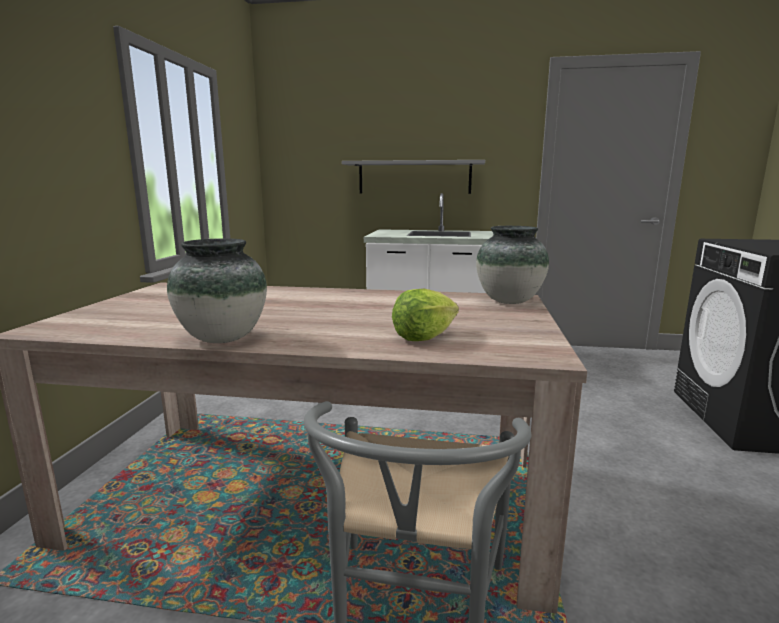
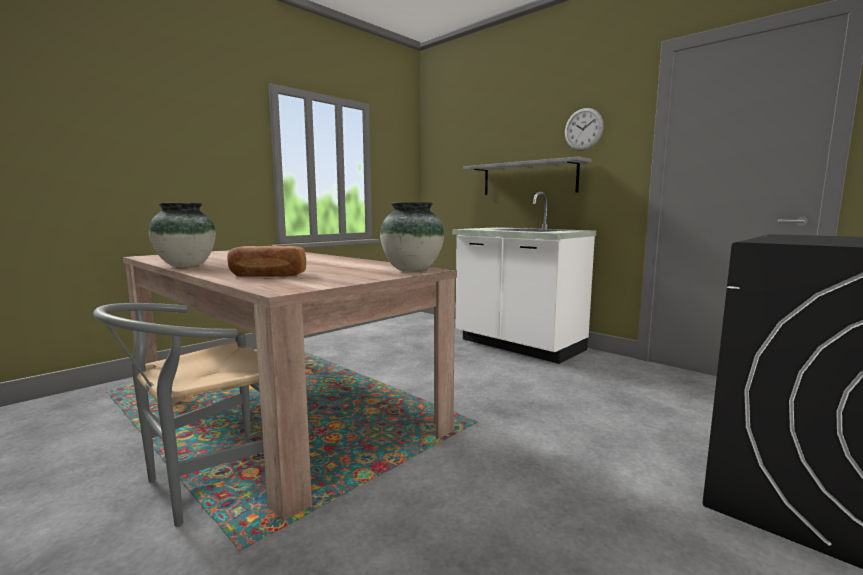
camera: 35 degrees right, 5 degrees down
lettuce [392,289,459,341] -> bread [227,246,306,277]
none -> wall clock [565,108,604,151]

